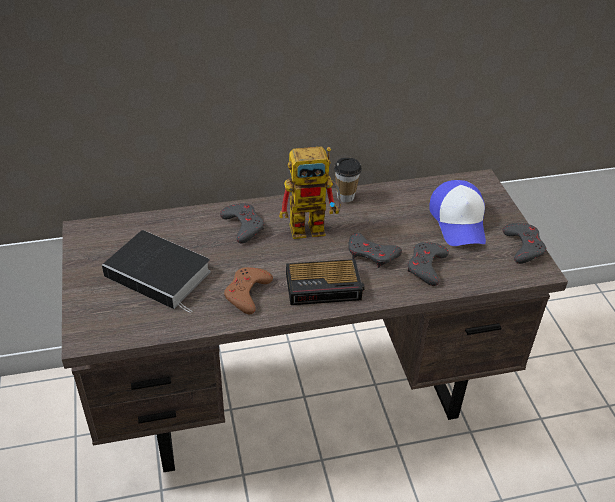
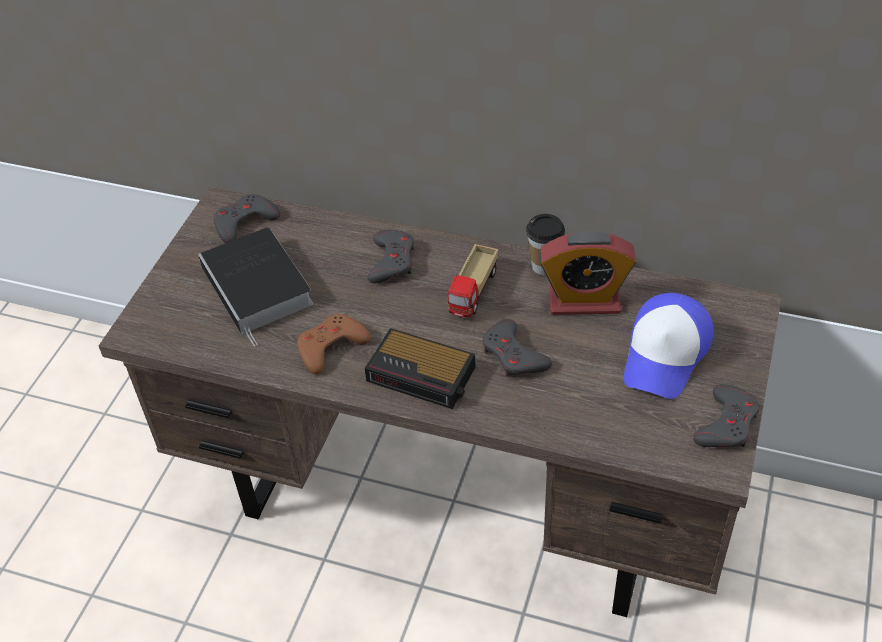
camera: 35 degrees right, 5 degrees up
toy robot [279,146,341,239] -> toy truck [448,244,498,318]
grey game controller [407,242,449,286] -> grey game controller moved to [213,194,280,243]
none -> alarm clock [540,231,636,315]

